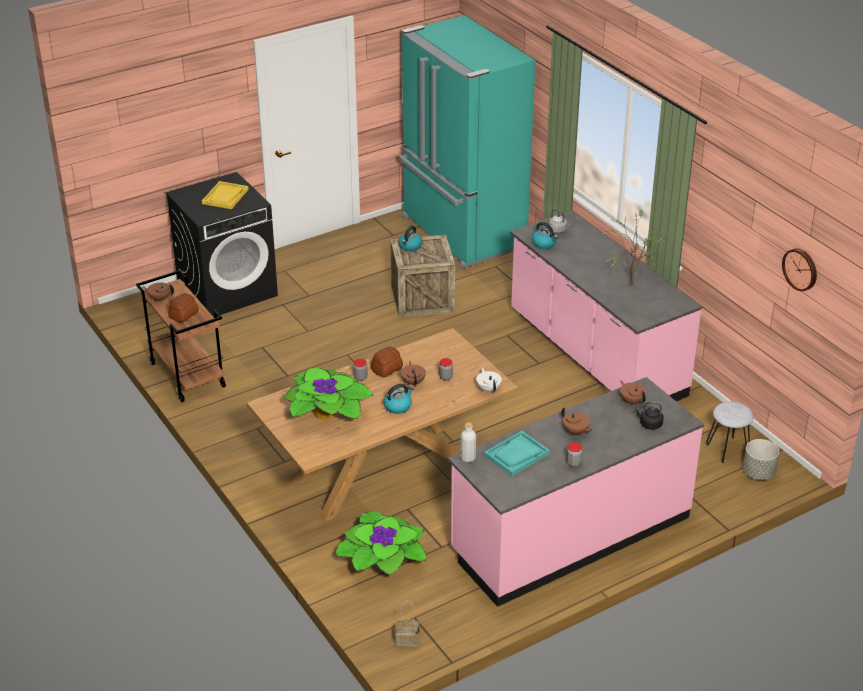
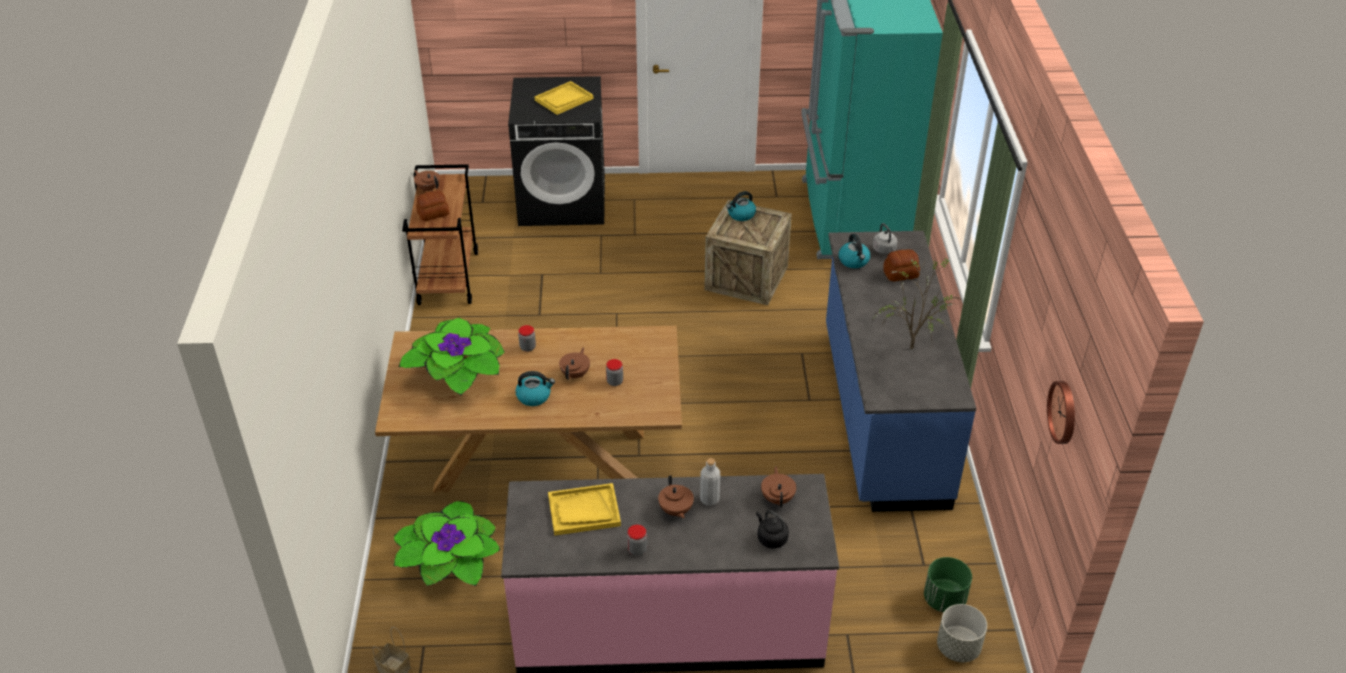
camera: 30 degrees right, 5 degrees up
bread [371,347,403,377] -> bread moved to [883,249,920,282]
grey bottle [460,422,476,462] -> grey bottle moved to [700,458,720,506]
white teapot [476,368,502,393] -> none
turquoise tray [484,431,550,476] -> yellow tray [548,483,621,536]
pink counter [510,210,702,401] -> blue counter [826,231,977,512]
grey stool [706,401,754,463] -> green planter [924,557,972,613]

